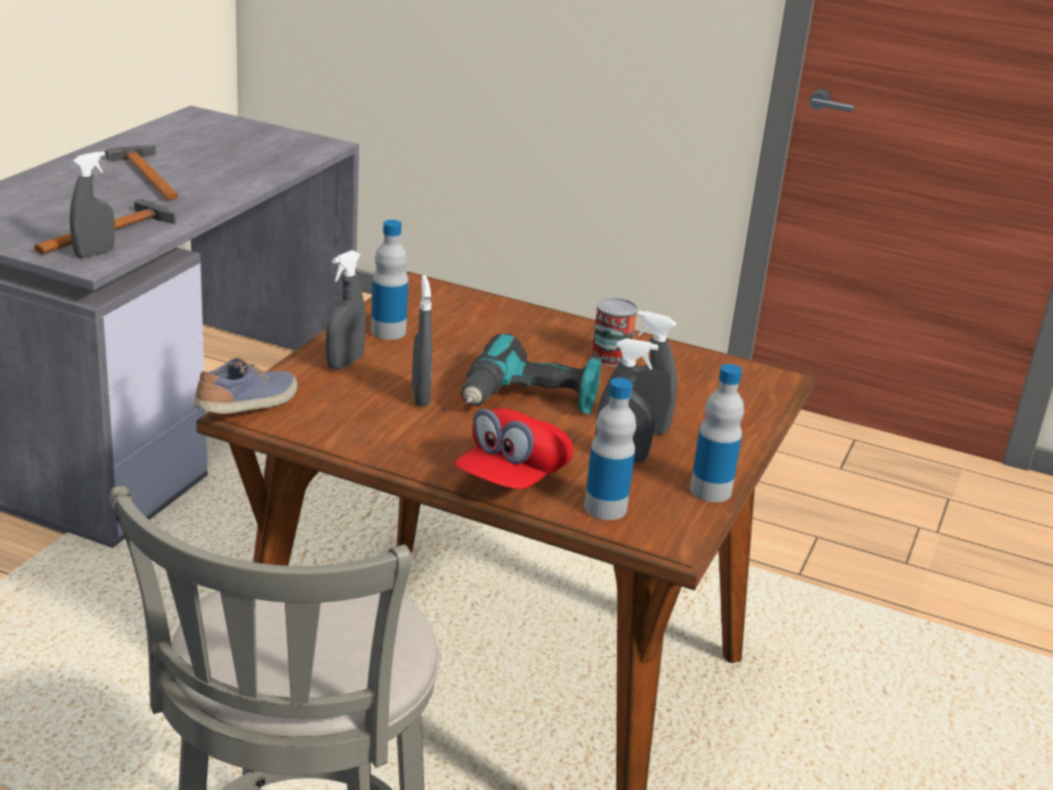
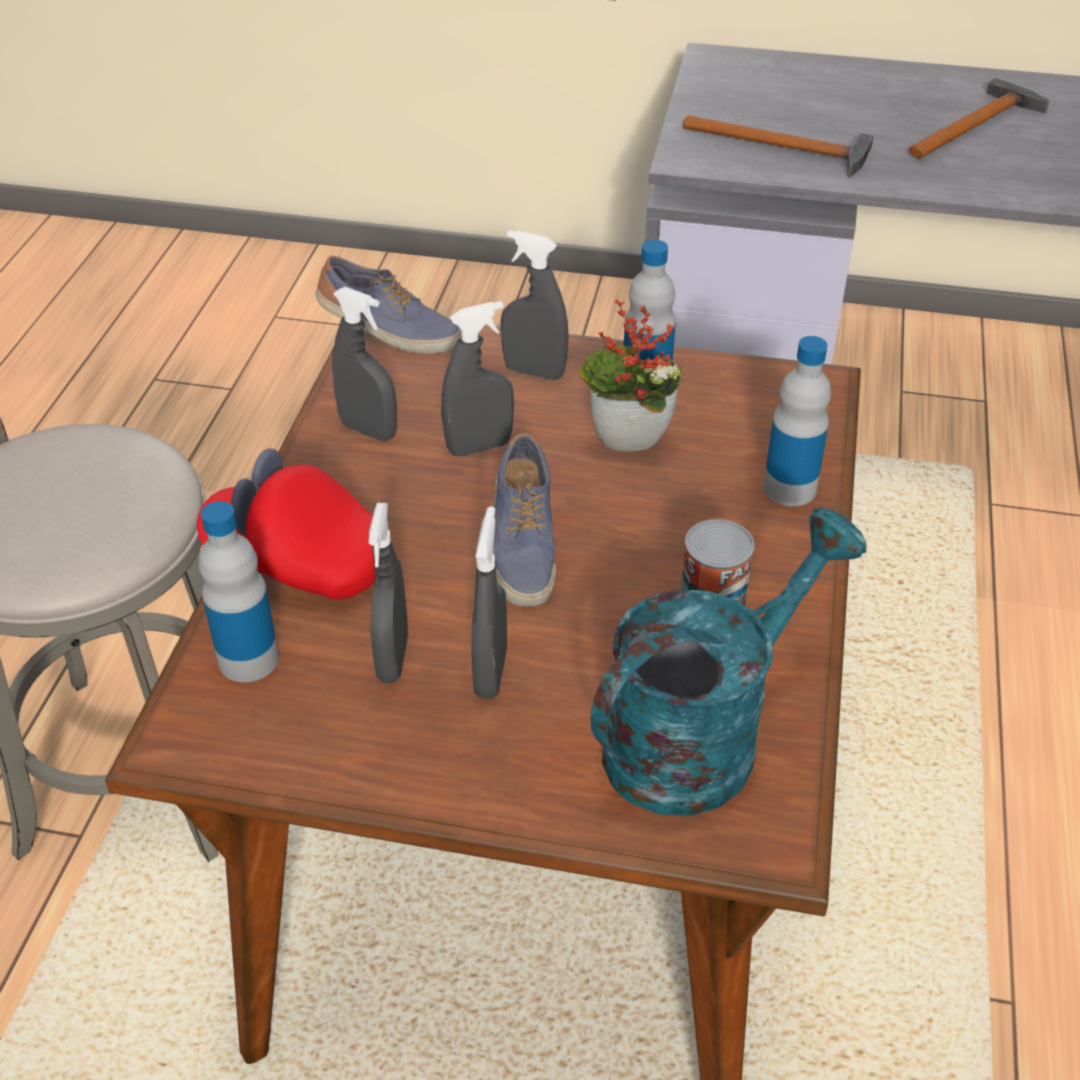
camera: 80 degrees right, 15 degrees up
grey spray bottle [70,151,115,258] -> grey spray bottle moved to [332,287,397,441]
power drill [461,334,602,415] -> shoe [493,433,555,607]
bottle [690,364,744,502] -> bottle moved to [763,336,831,506]
none -> potted plant [578,299,683,452]
none -> turquoise watering can [590,508,867,816]

